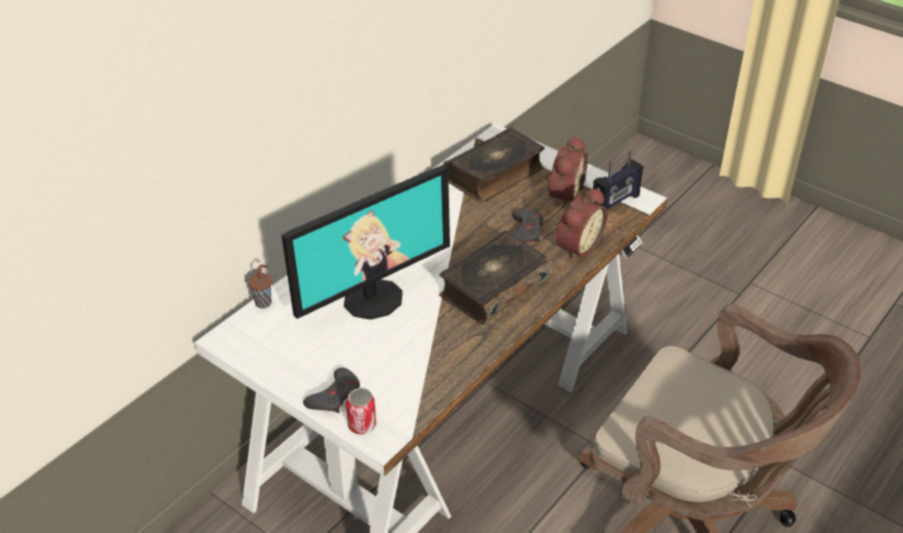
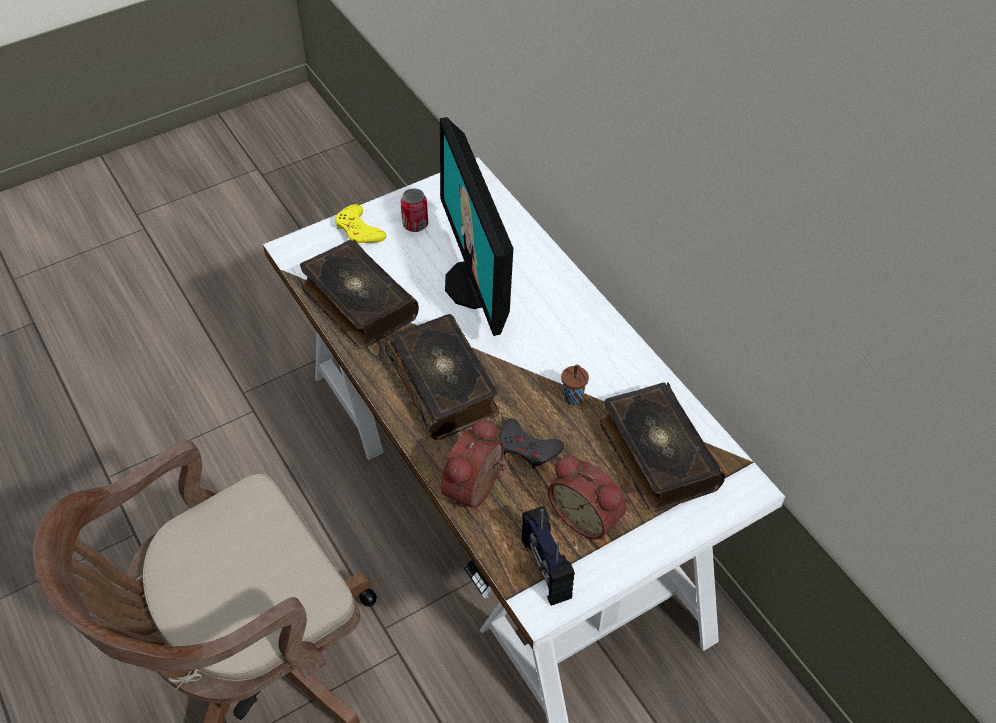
camera: 110 degrees right, 10 degrees up
brown cup [248,265,272,308] -> brown cup moved to [561,365,589,405]
grey game controller [303,368,360,413] -> yellow game controller [335,204,386,243]
can [346,388,376,435] -> can moved to [401,188,428,232]
alarm clock [556,188,608,261] -> alarm clock turned 60 degrees clockwise [440,418,505,509]
none -> book [300,239,419,349]

